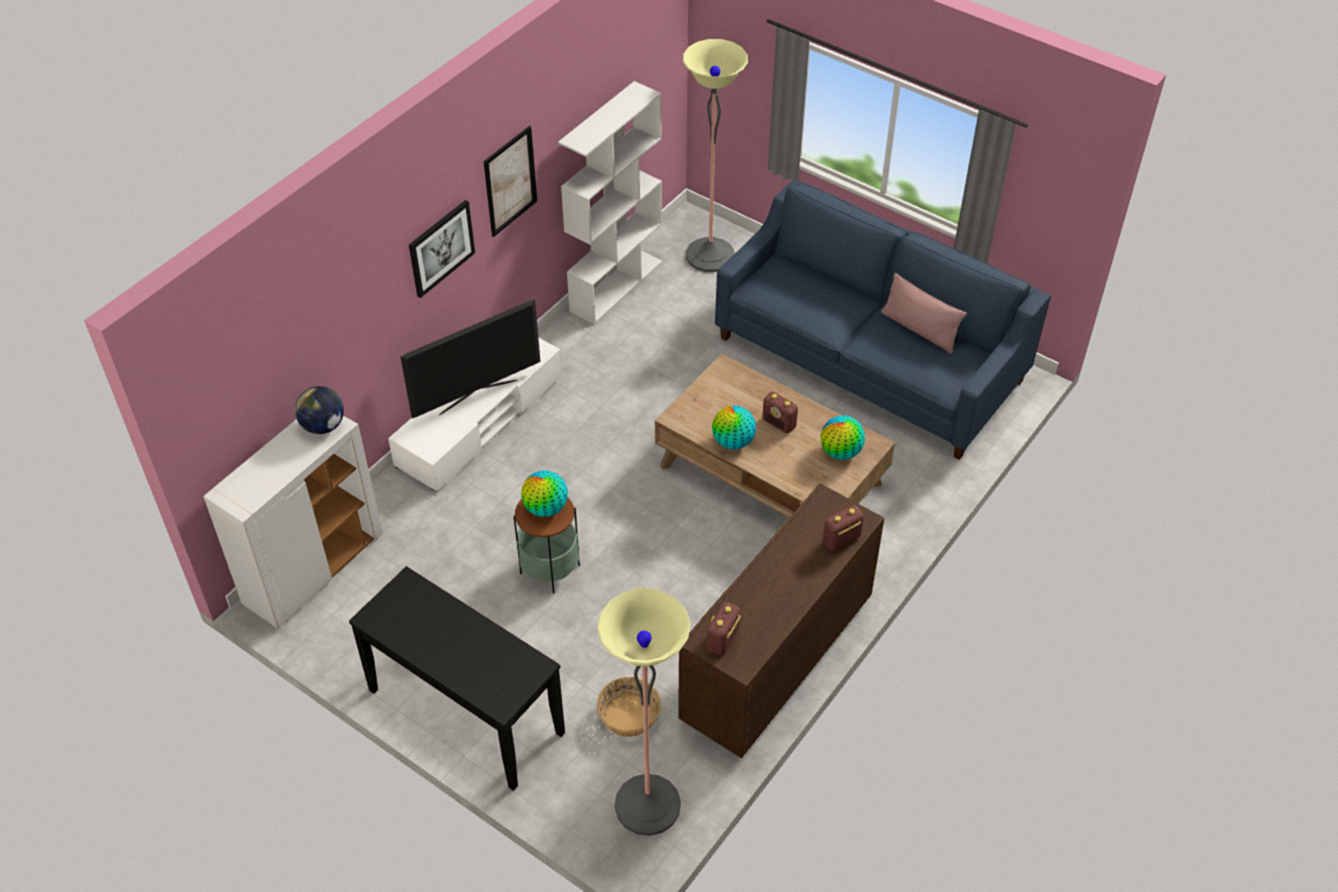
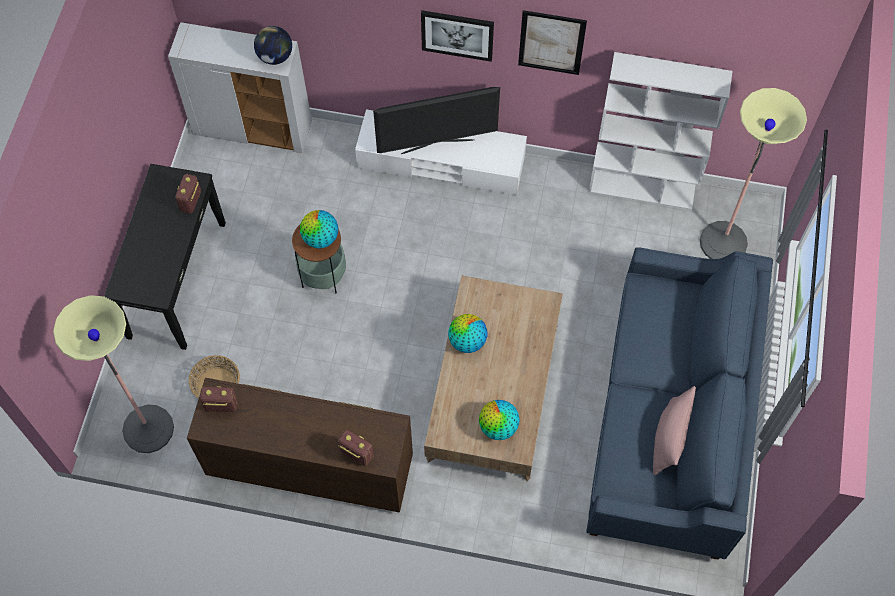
camera: 65 degrees right, 15 degrees up
television [401,299,540,418] -> television turned 45 degrees counterclockwise [373,87,500,154]
radio [762,392,798,434] -> radio moved to [175,174,201,213]

